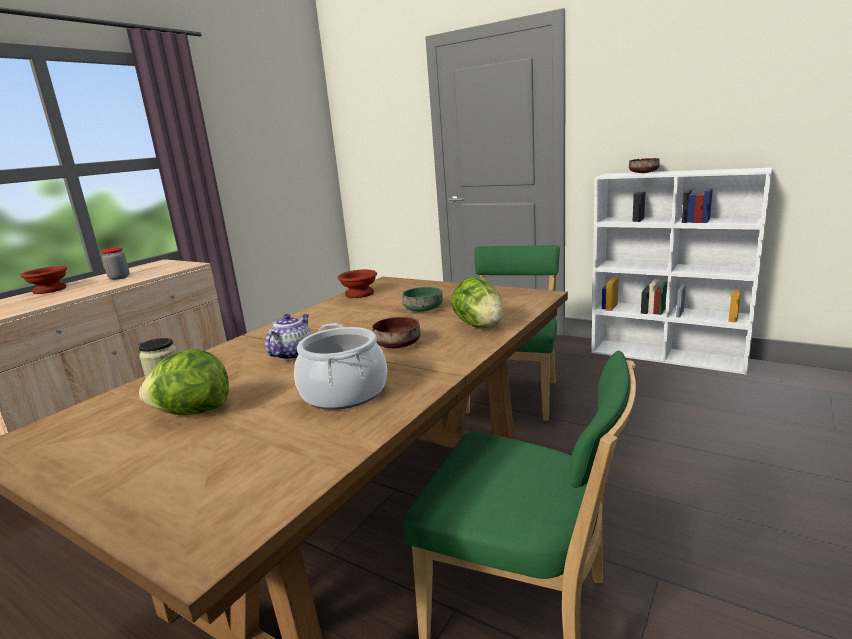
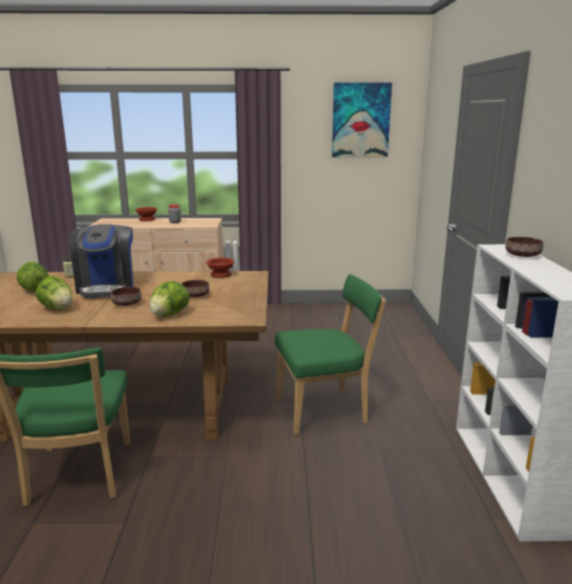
camera: 55 degrees right, 0 degrees up
teapot [265,314,311,360] -> coffee machine [70,224,134,298]
cooking pot [294,323,387,410] -> lettuce [35,276,72,310]
green bowl [402,287,443,312] -> brown bowl [181,280,209,297]
none -> picture [332,82,392,157]

